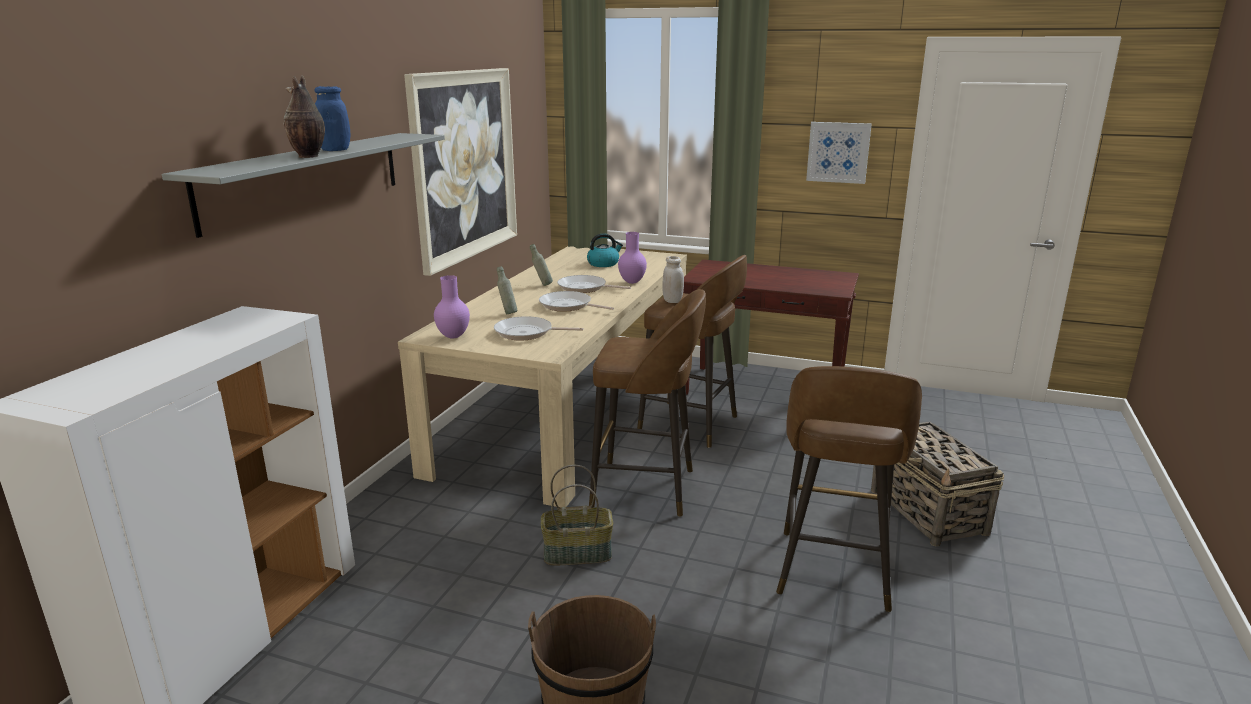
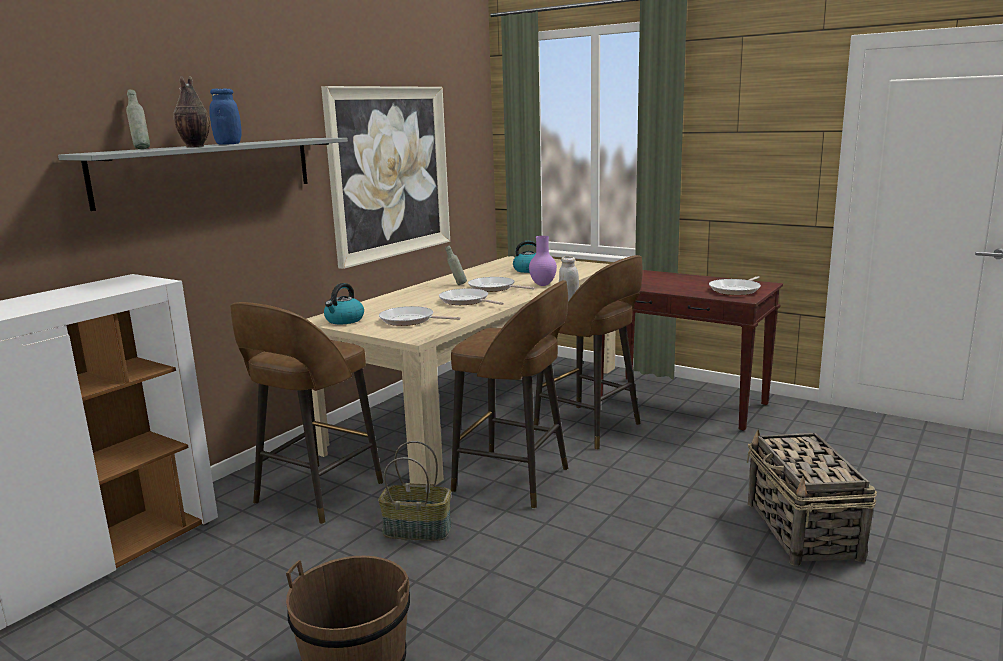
camera: 15 degrees right, 5 degrees down
purple vase [434,275,470,339] -> kettle [324,283,364,324]
grey bottle [497,266,517,314] -> grey bottle moved to [126,89,150,149]
brown stool [776,366,922,612] -> brown stool moved to [230,302,383,524]
picture [806,122,872,184] -> none
none -> frying pan [709,276,761,295]

